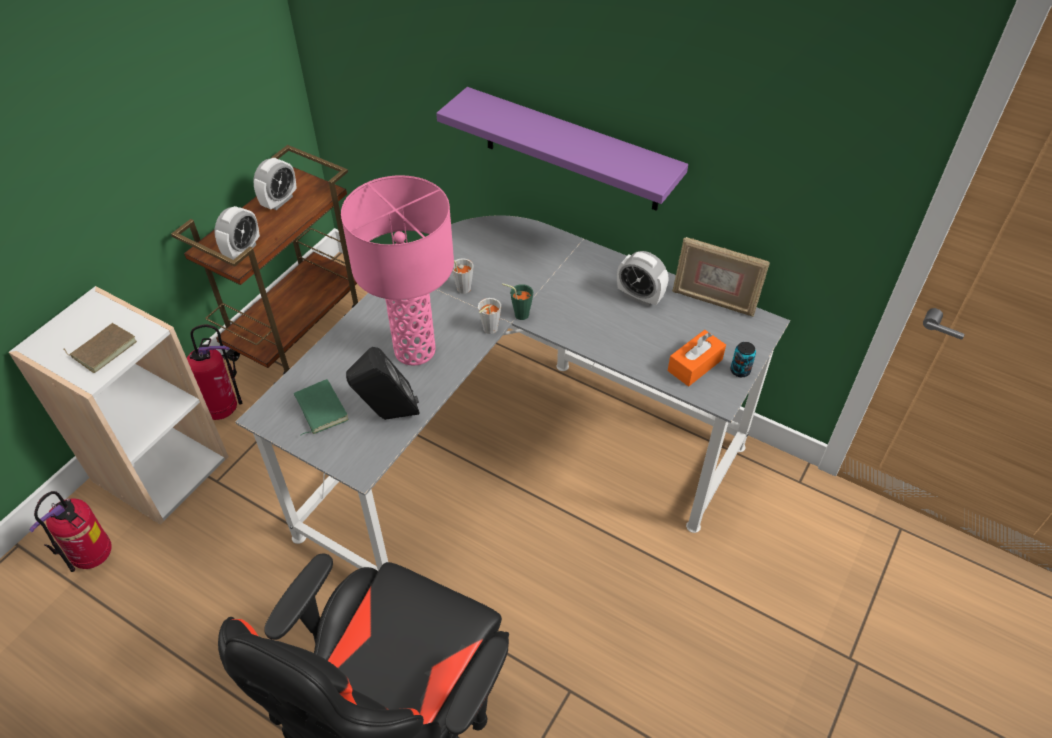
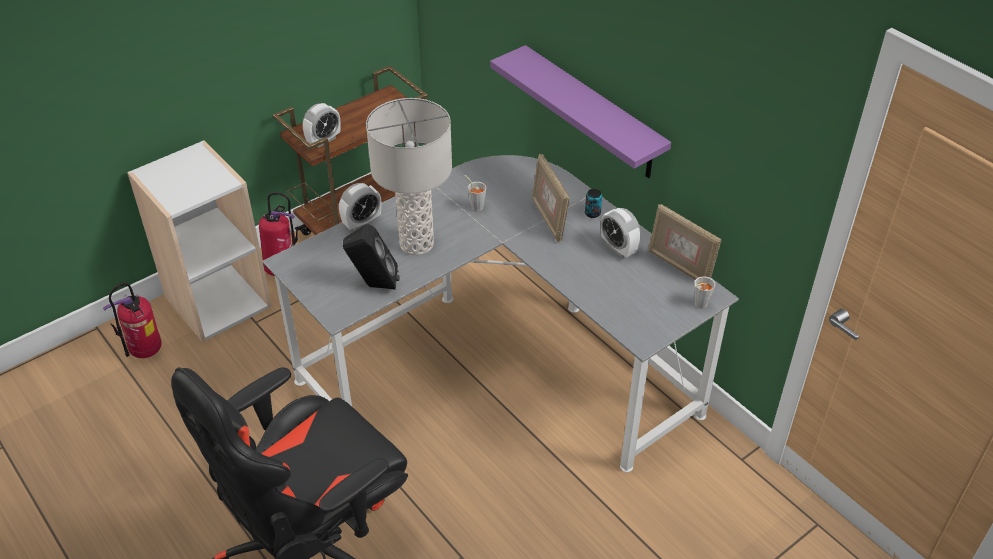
camera: 20 degrees right, 5 degrees down
brown book [64,323,137,373] -> none
alarm clock [253,158,297,210] -> alarm clock moved to [339,183,382,231]
green book [294,379,349,436] -> none
pink table lamp [341,175,454,365] -> white table lamp [366,98,452,255]
grey cup [478,298,501,334] -> grey cup moved to [694,276,716,309]
green cup [502,283,533,320] -> none
orange tissue box [668,330,726,386] -> none
can [730,342,756,377] -> can moved to [585,189,602,218]
none -> picture frame [532,154,570,243]

